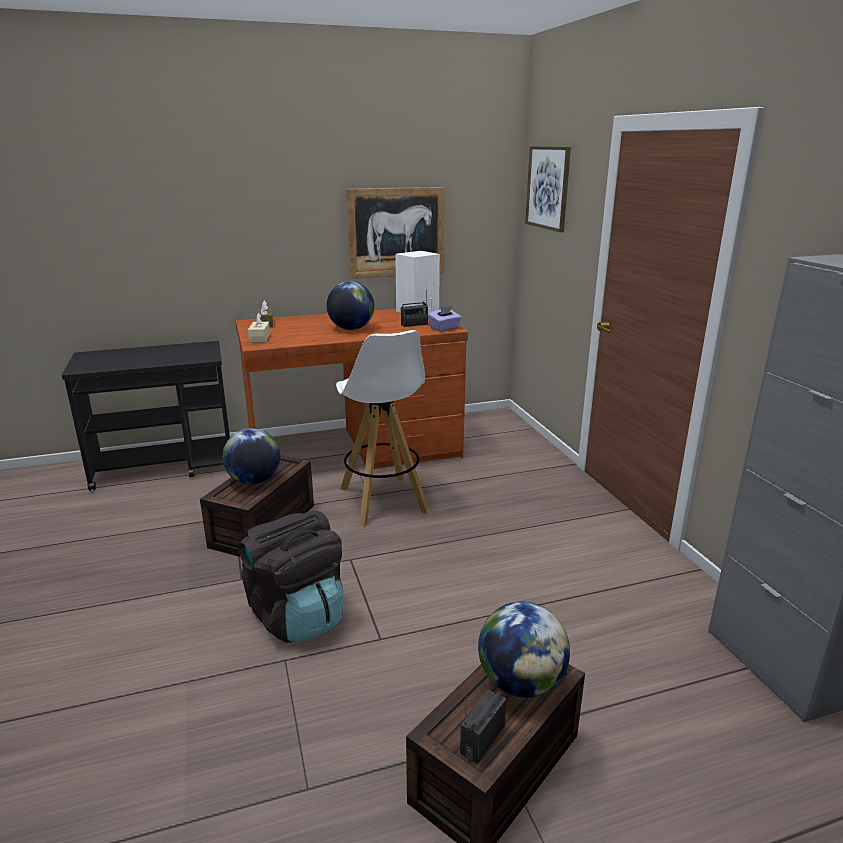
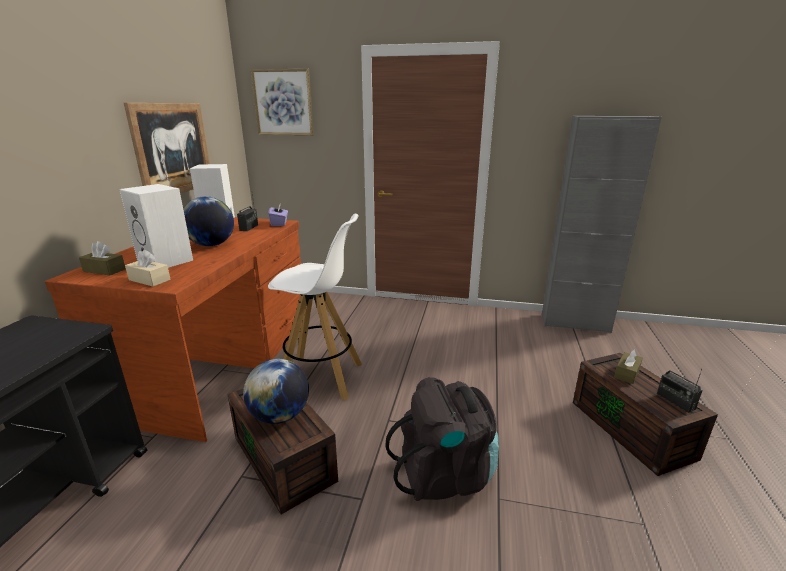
camera: 60 degrees left, 0 degrees up
globe [478,602,570,698] -> brown tissue box [614,349,643,384]
none -> white speaker [119,184,193,268]

